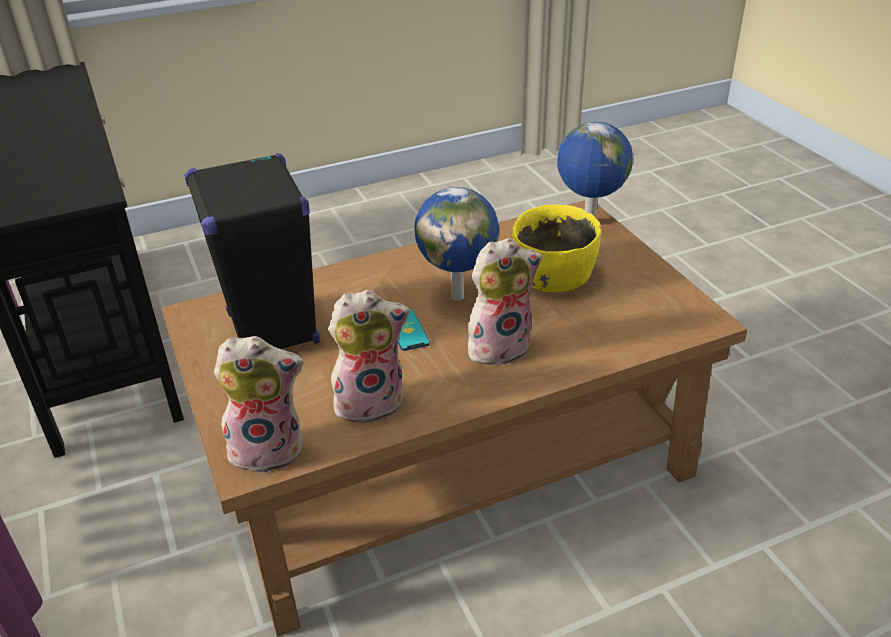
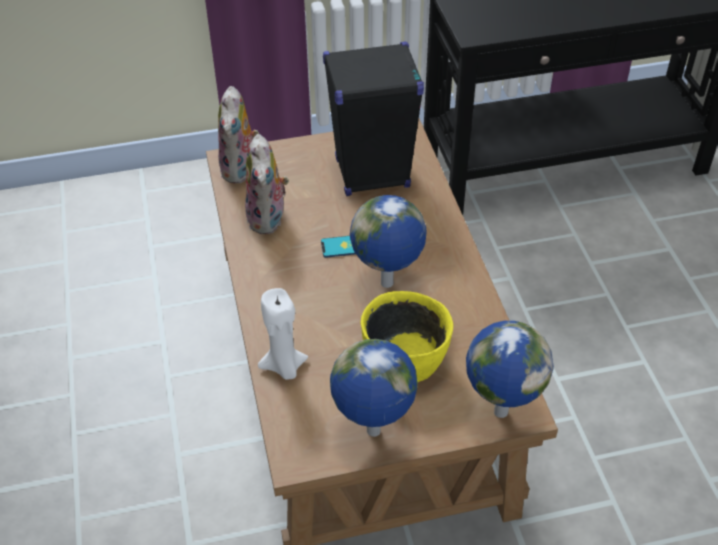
camera: 100 degrees right, 10 degrees up
plush toy [468,238,542,365] -> none
none -> white candle [258,288,308,380]
none -> globe [330,339,418,437]

